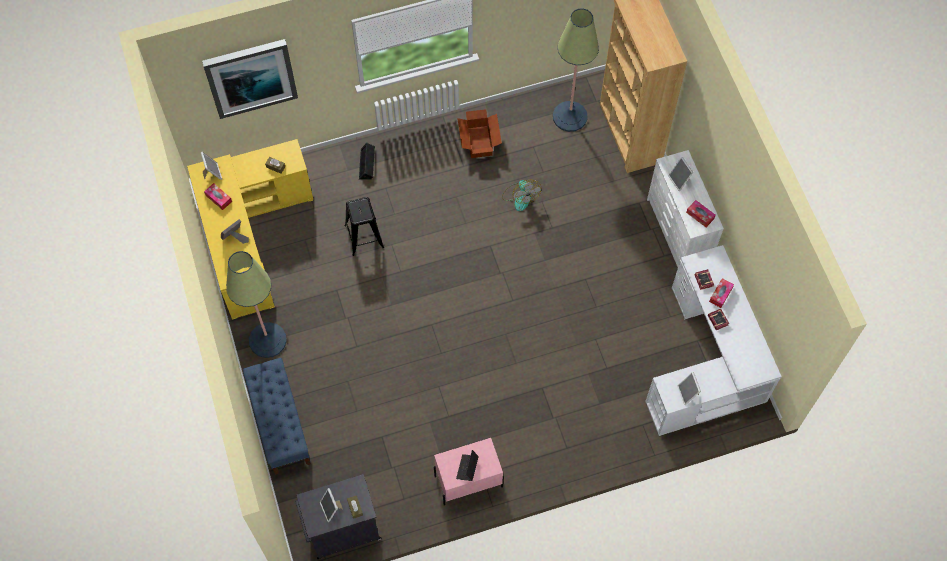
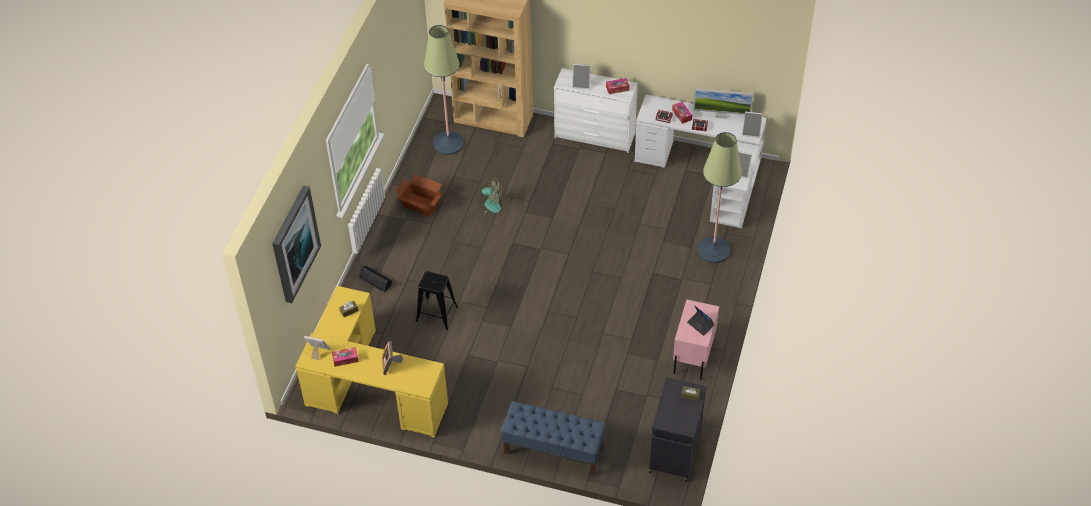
camera: 55 degrees left, 15 degrees down
floor lamp [226,251,287,358] -> floor lamp moved to [697,132,742,263]
picture frame [320,488,343,522] -> picture frame moved to [742,111,763,138]
none -> monitor [693,88,753,119]

